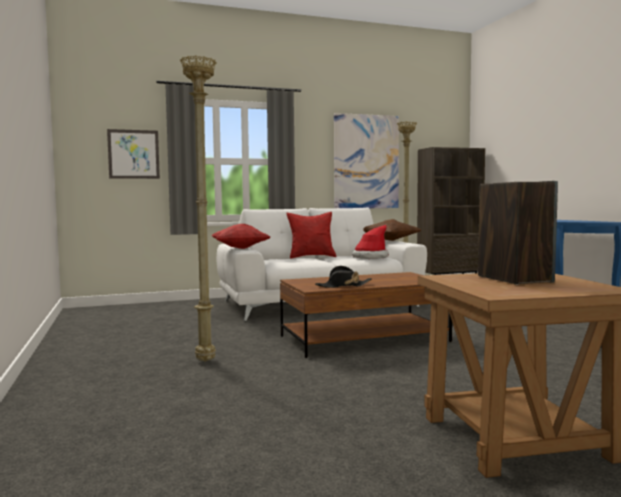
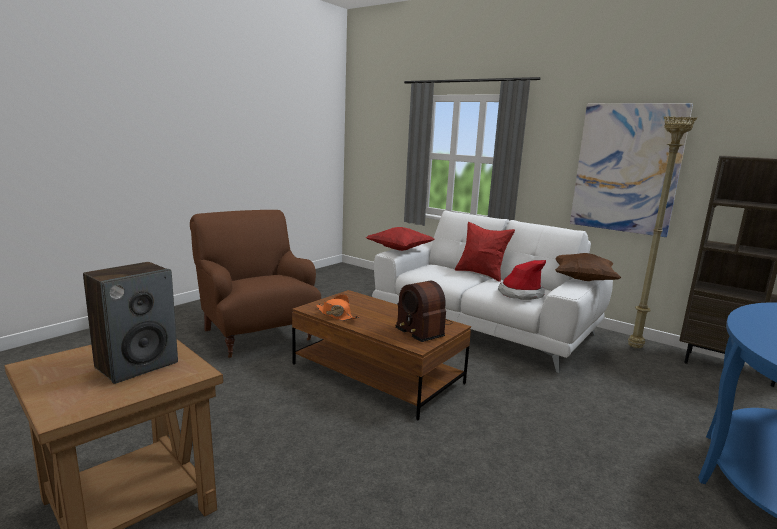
camera: 55 degrees right, 10 degrees up
picture [107,129,160,179] -> none
beige floor lamp [180,55,217,362] -> brown armchair [190,210,321,358]
black hat [315,266,372,288] -> orange hat [316,294,360,321]
none -> radio [395,281,453,342]

